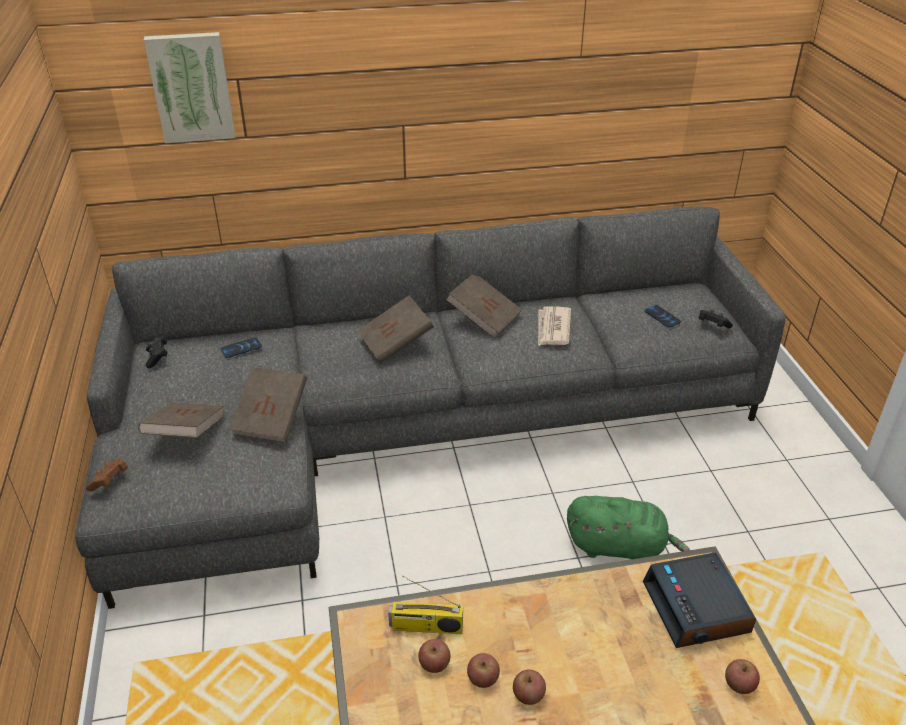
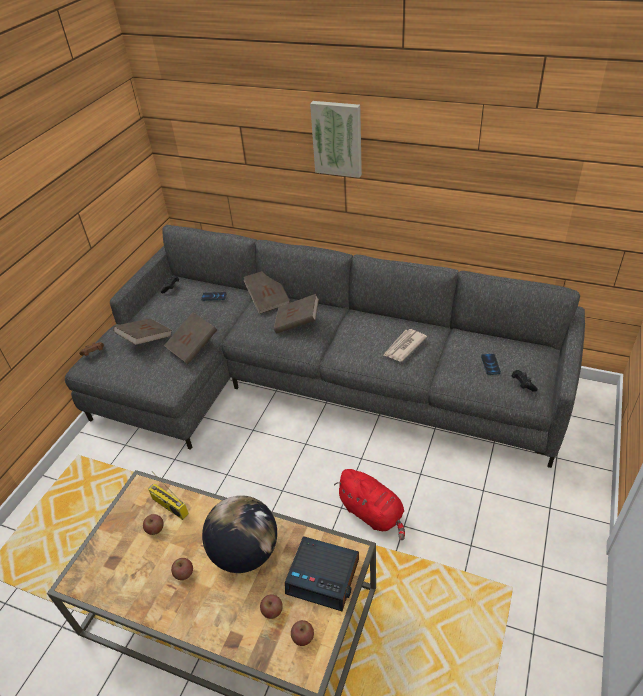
camera: 35 degrees right, 5 degrees up
picture [144,32,235,143] -> picture moved to [310,101,362,178]
brown book [446,275,522,338] -> brown book moved to [244,271,290,314]
apple [467,653,500,688] -> apple moved to [260,594,283,619]
green plush toy [567,496,690,559] -> red plush toy [334,469,405,540]
alarm clock [643,553,756,648] -> alarm clock turned 90 degrees counterclockwise [285,536,359,611]
none -> globe [202,495,277,573]

